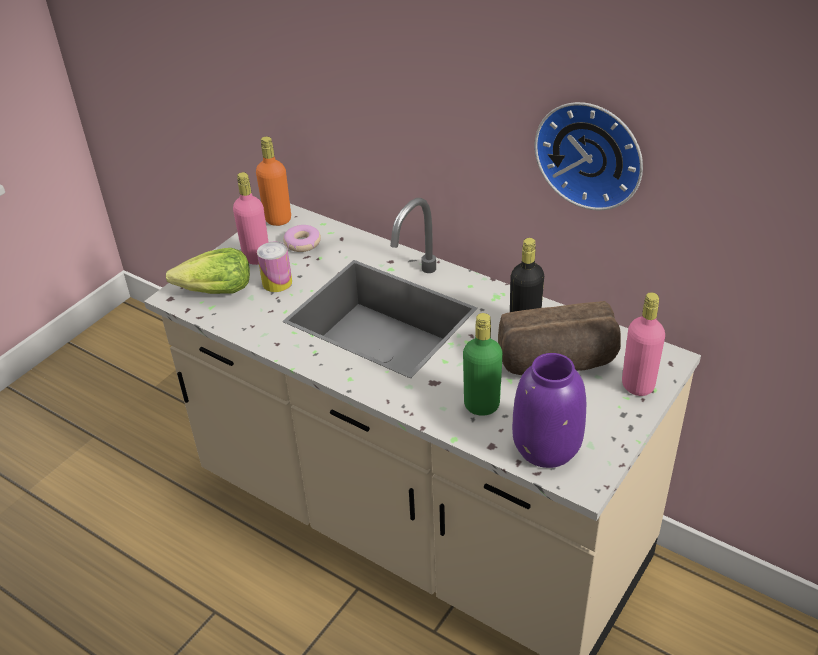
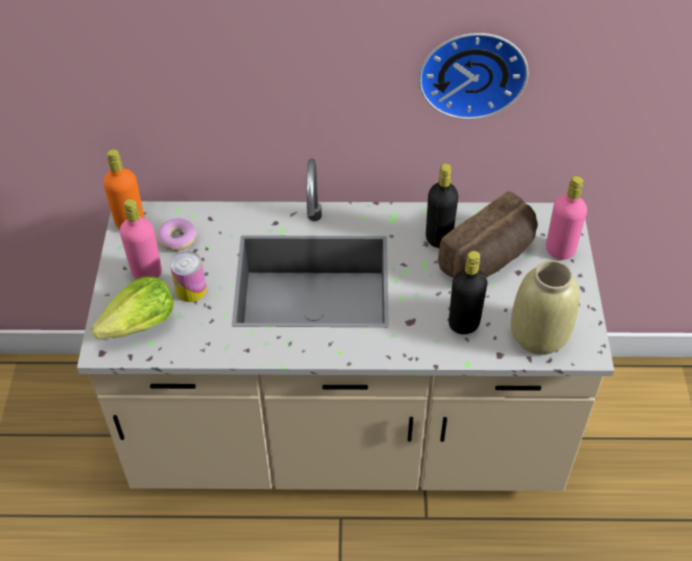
camera: 35 degrees left, 10 degrees up
green bottle [463,313,503,416] -> black bottle [449,251,487,334]
purple vase [512,353,586,468] -> beige vase [511,260,579,355]

